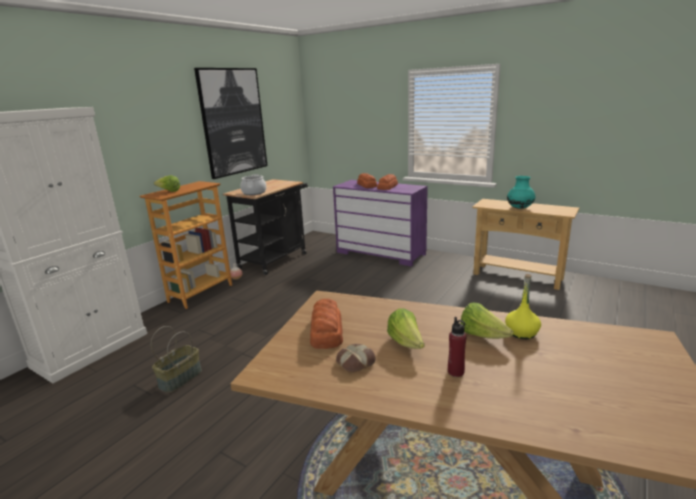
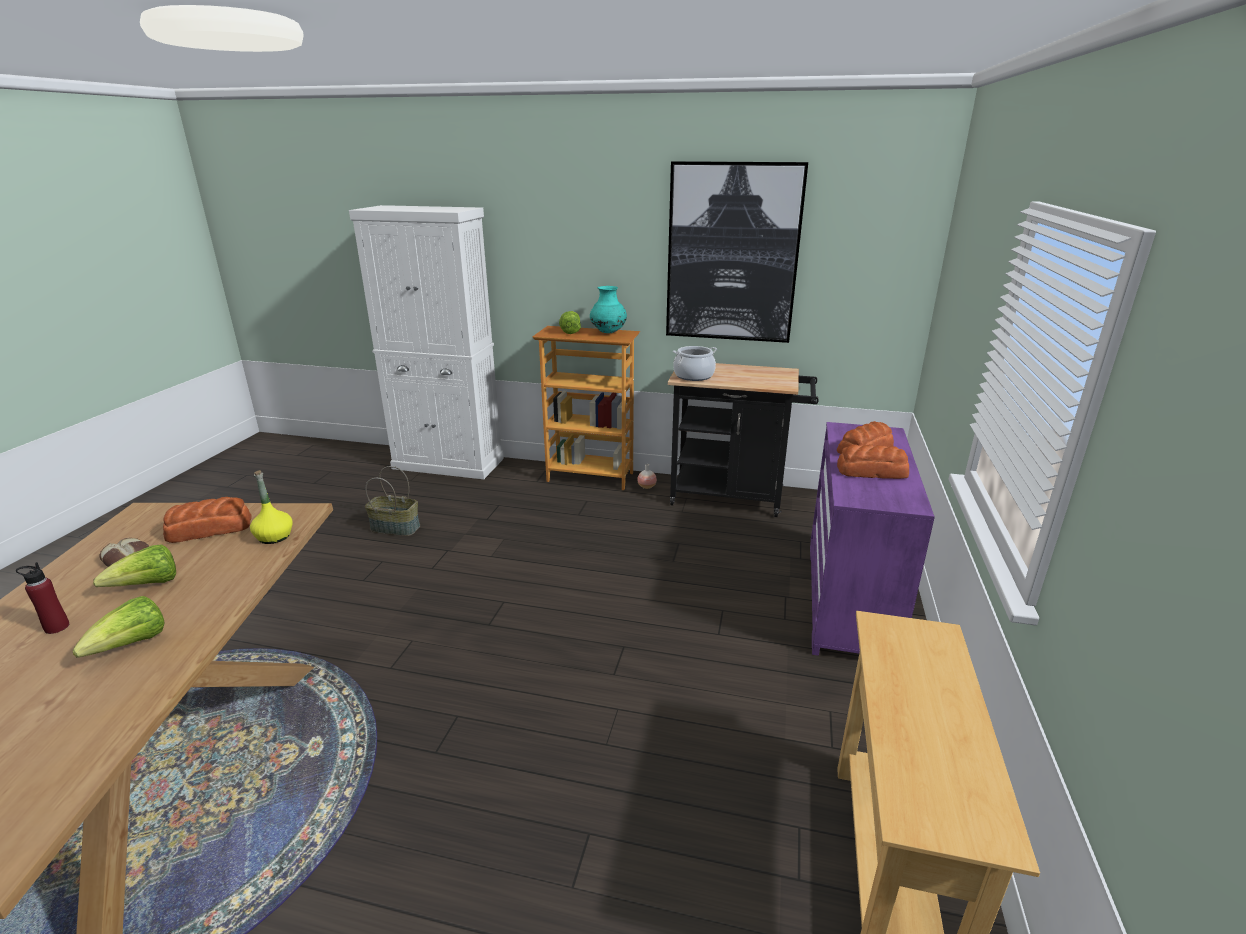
camera: 70 degrees right, 5 degrees up
yellow bottle [505,274,541,339] -> yellow bottle moved to [250,470,293,544]
turquoise vase [507,176,535,209] -> turquoise vase moved to [590,286,627,333]

